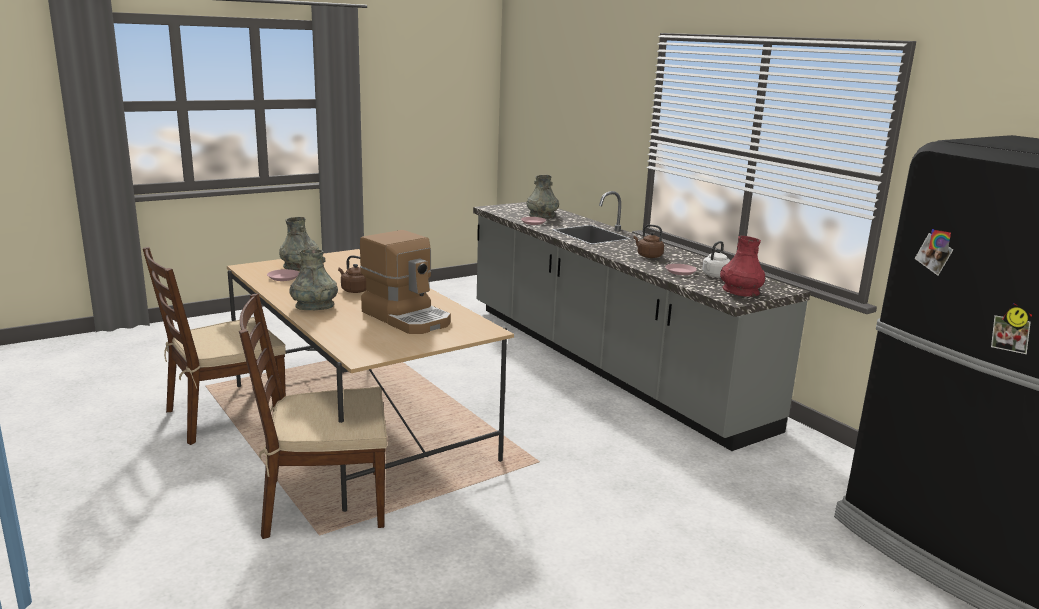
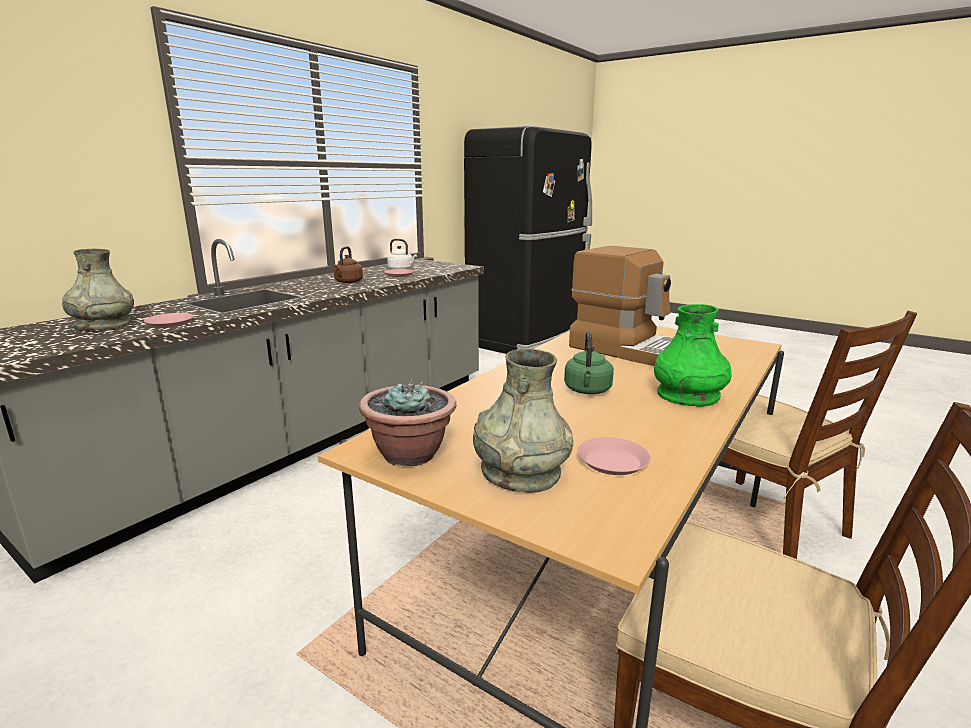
camera: 110 degrees left, 0 degrees up
grey vase [289,249,338,310] -> green vase [654,304,732,407]
brown kettle [338,255,366,293] -> green kettle [564,331,614,394]
coffee machine [360,230,451,334] -> coffee machine turned 105 degrees clockwise [569,246,673,366]
red vase [720,236,765,297] -> none
none -> potted plant [359,379,456,466]

